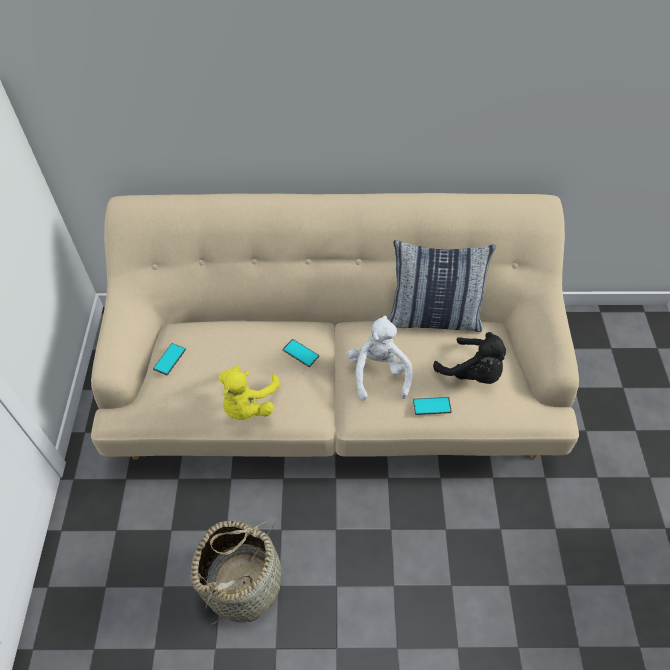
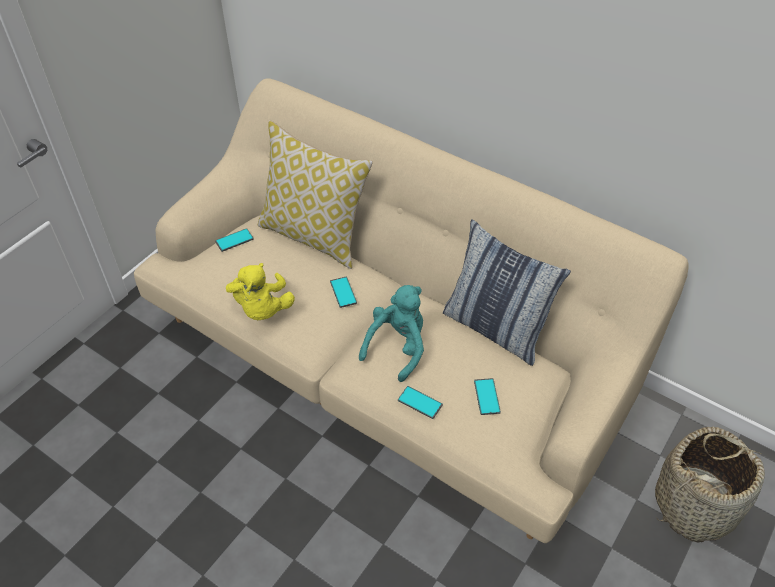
camera: 35 degrees right, 5 degrees down
basket [190,520,281,625] -> basket moved to [655,427,765,542]
yellow plush toy [219,365,281,420] -> yellow plush toy turned 60 degrees counterclockwise [226,263,295,320]
white plush toy [347,316,413,401] -> turquoise plush toy [359,285,424,382]
black plush toy [433,332,506,384] -> phone [474,378,501,415]
none -> pillow [258,121,373,269]

